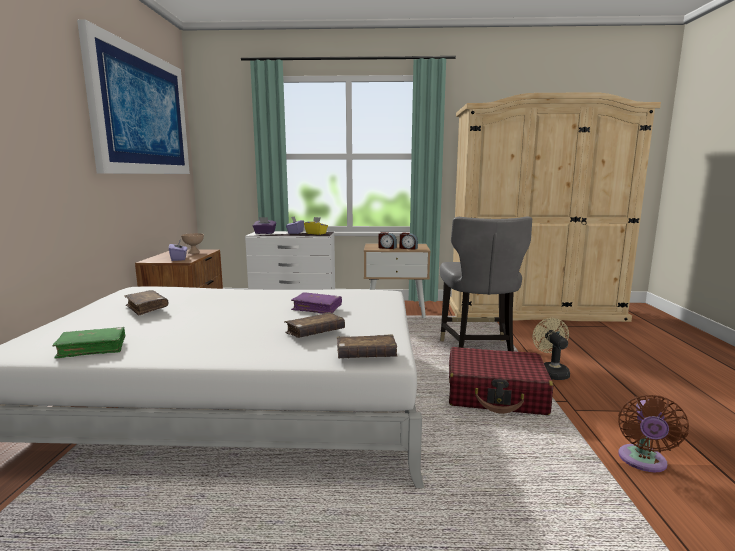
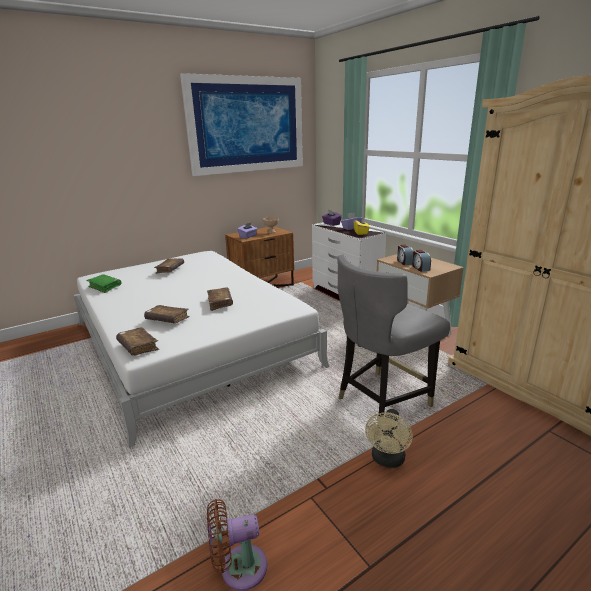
camera: 55 degrees right, 10 degrees up
purple book [291,292,342,314] -> brown book [207,287,233,311]
red suitcase [449,347,553,415] -> none
beige fan [532,318,570,380] -> beige fan turned 150 degrees clockwise [365,409,413,468]

